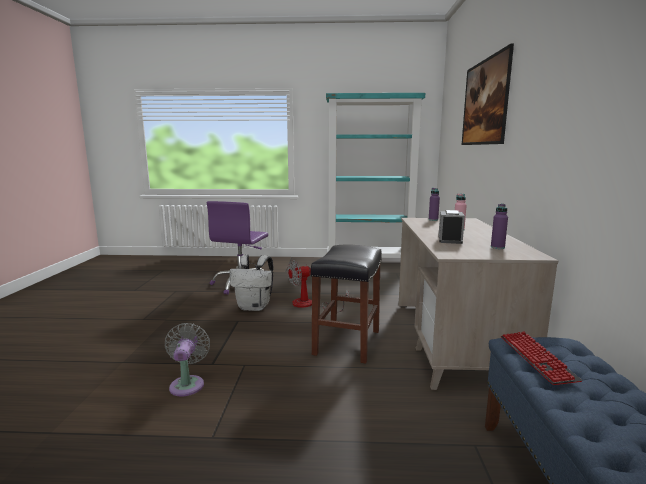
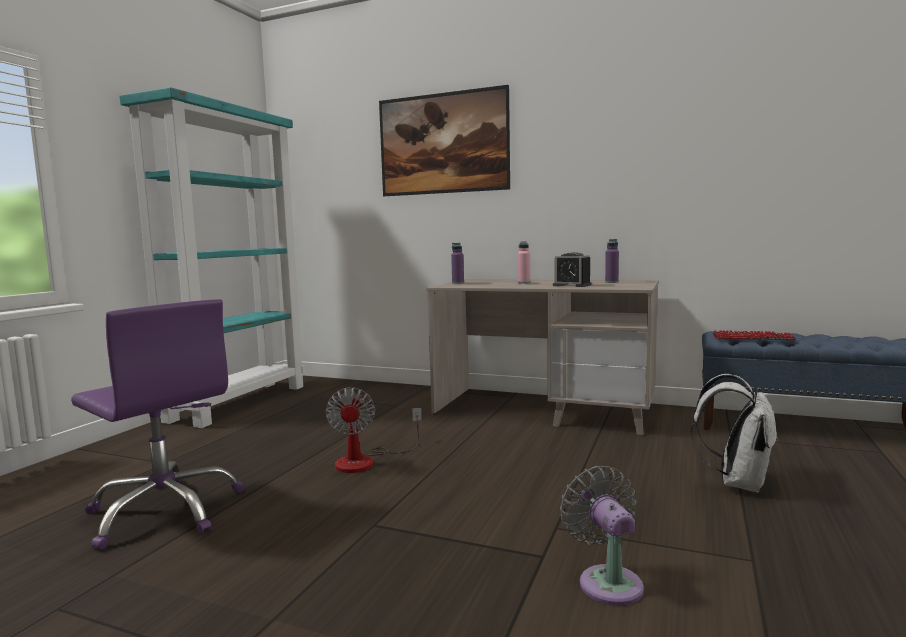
camera: 70 degrees left, 5 degrees down
grey fan [165,323,210,397] -> grey fan turned 60 degrees clockwise [560,466,644,606]
white backpack [230,255,273,311] -> white backpack moved to [691,374,778,493]
black stool [310,244,382,364] -> none

